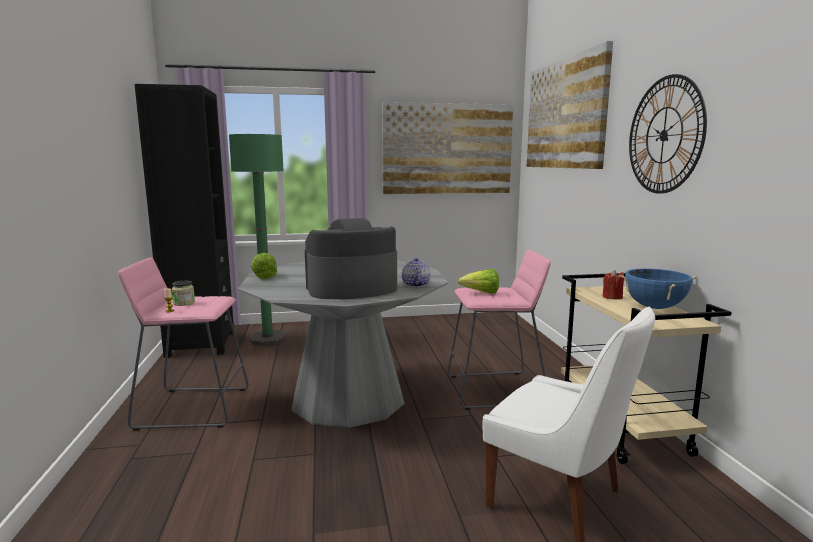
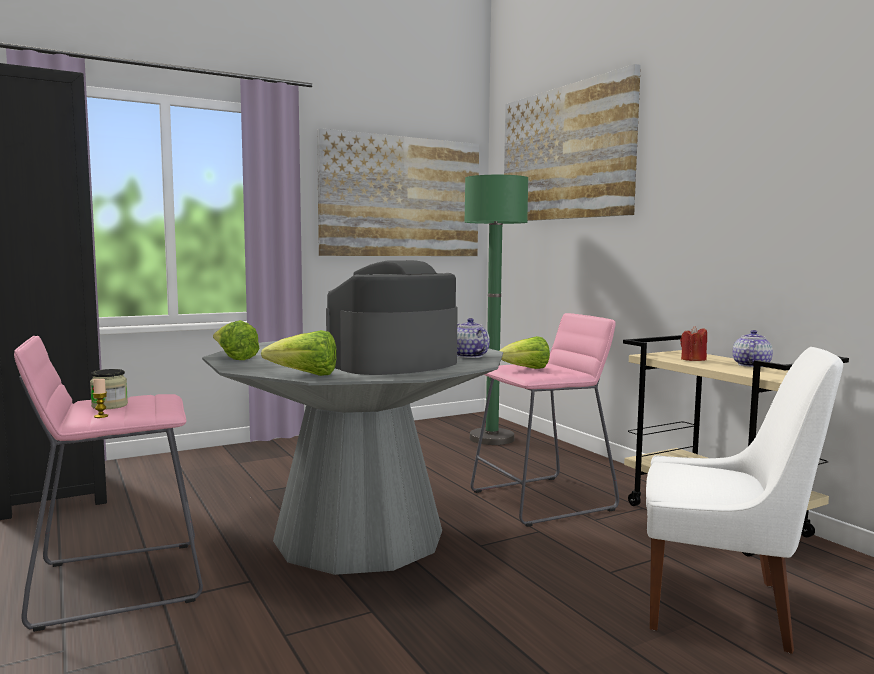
camera: 20 degrees left, 5 degrees down
green floor lamp [229,134,286,346] -> green floor lamp moved to [465,175,528,445]
blue cooking pot [619,268,698,309] -> teapot [732,330,773,367]
wall clock [629,74,707,194] -> none
none -> lettuce [261,330,337,376]

